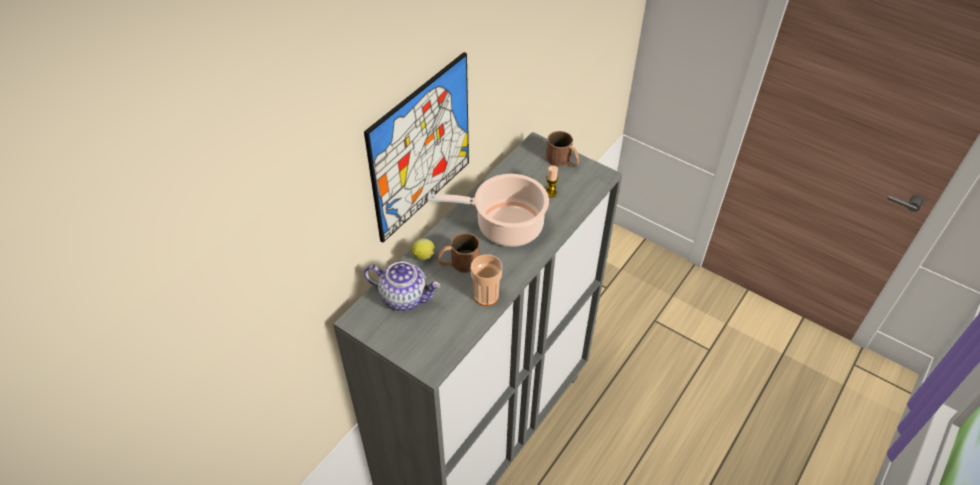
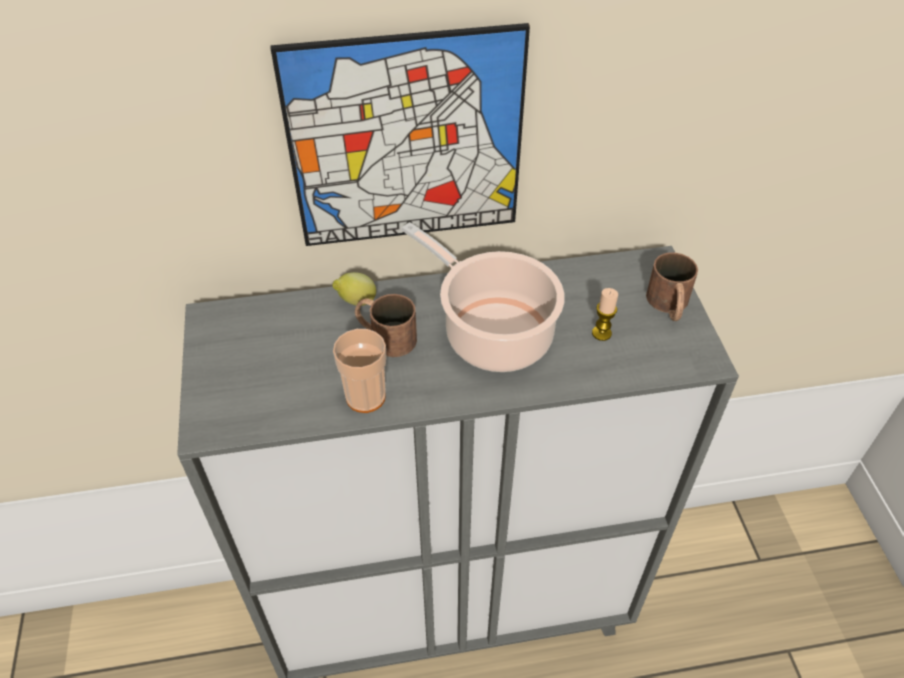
camera: 45 degrees right, 0 degrees up
teapot [364,261,441,311] -> none

